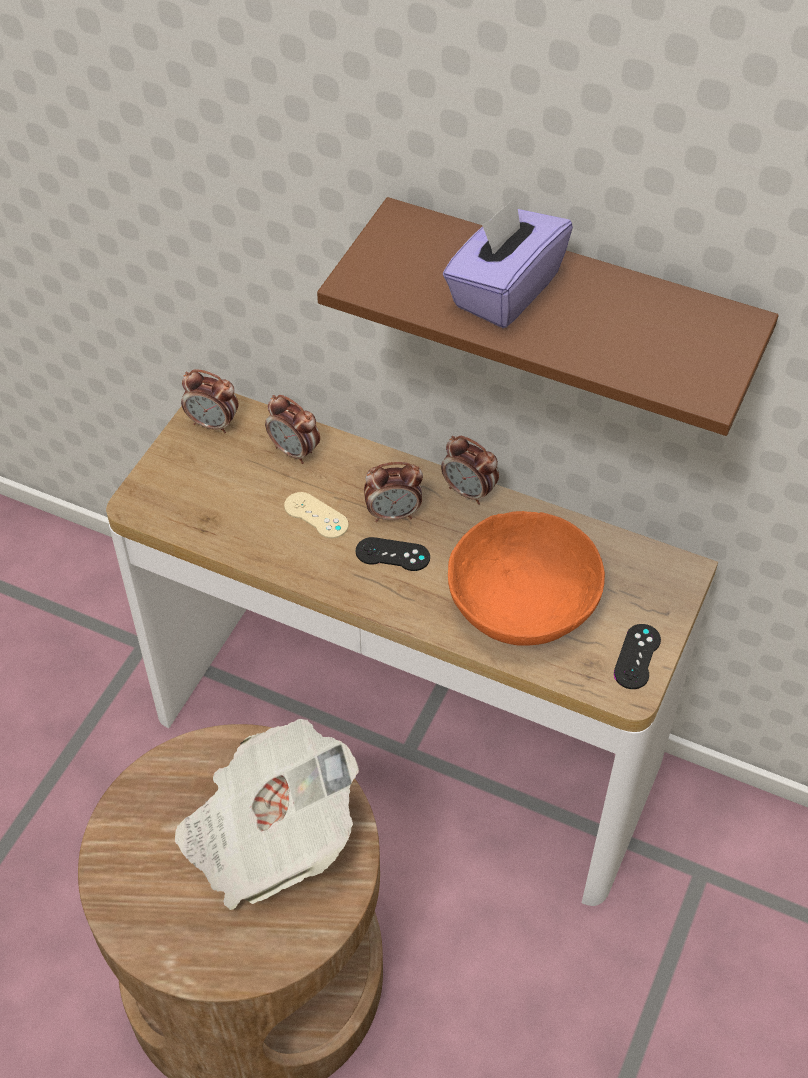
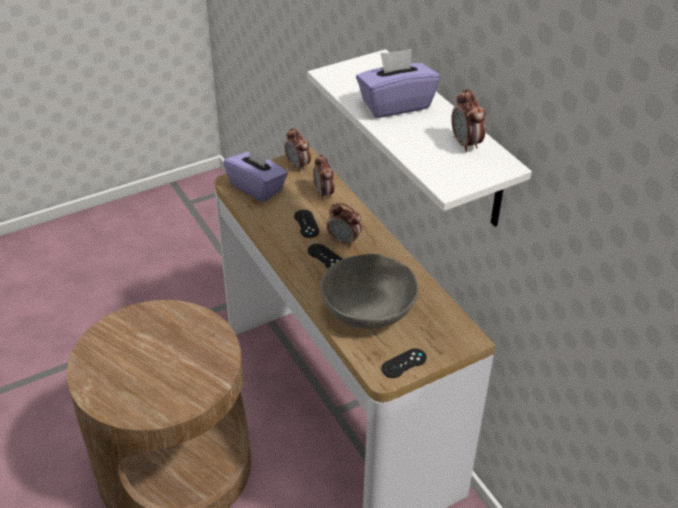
camera: 35 degrees right, 10 degrees down
newspaper [175,719,359,910] -> none
beige game controller [284,492,349,538] -> black game controller [294,210,319,238]
brown shelf [317,197,778,436] -> white shelf [307,49,532,227]
alarm clock [441,436,499,505] -> alarm clock moved to [451,89,486,152]
orange bowl [448,511,605,646] -> grey bowl [321,254,418,329]
none -> purple tissue box [224,144,288,202]

